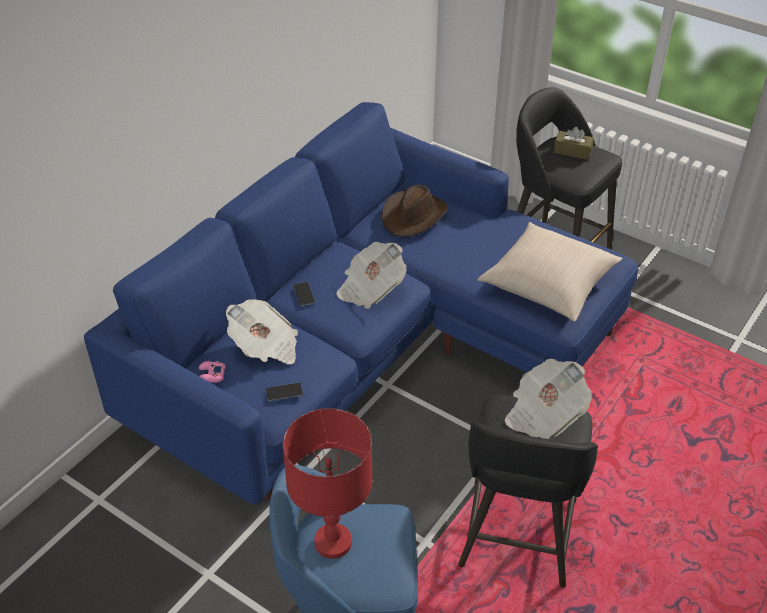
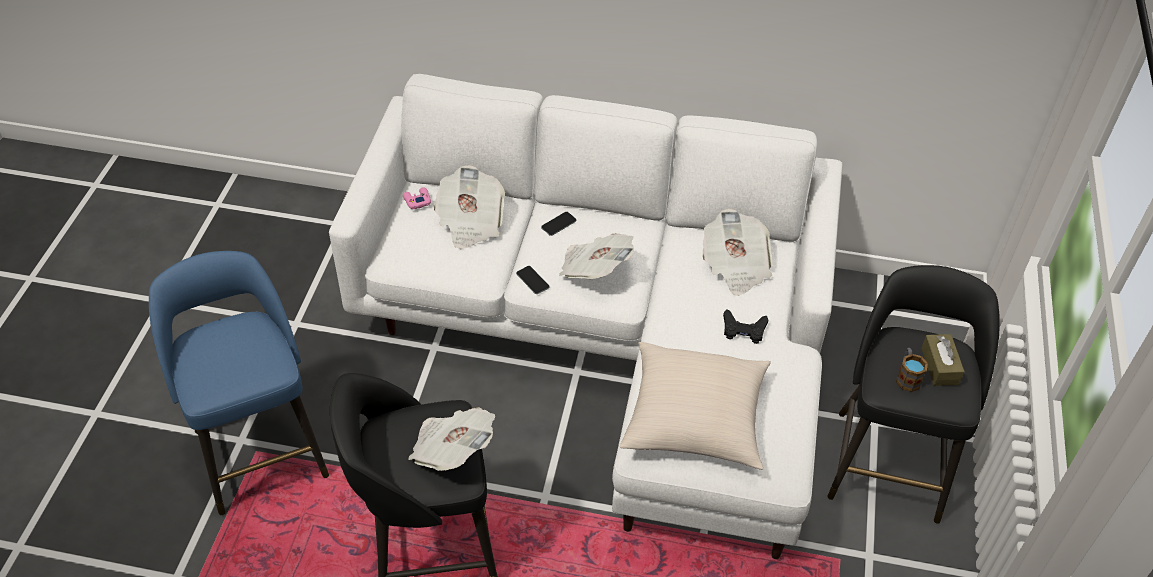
camera: 65 degrees right, 5 degrees up
blue sofa [84,102,638,505] -> white sofa [329,74,843,559]
phone [266,383,303,401] -> phone moved to [516,266,549,294]
red table lamp [283,408,373,559] -> none
brown hat [382,185,448,237] -> newspaper [702,209,772,296]
none -> black game controller [723,309,768,344]
none -> mug [896,348,928,392]

